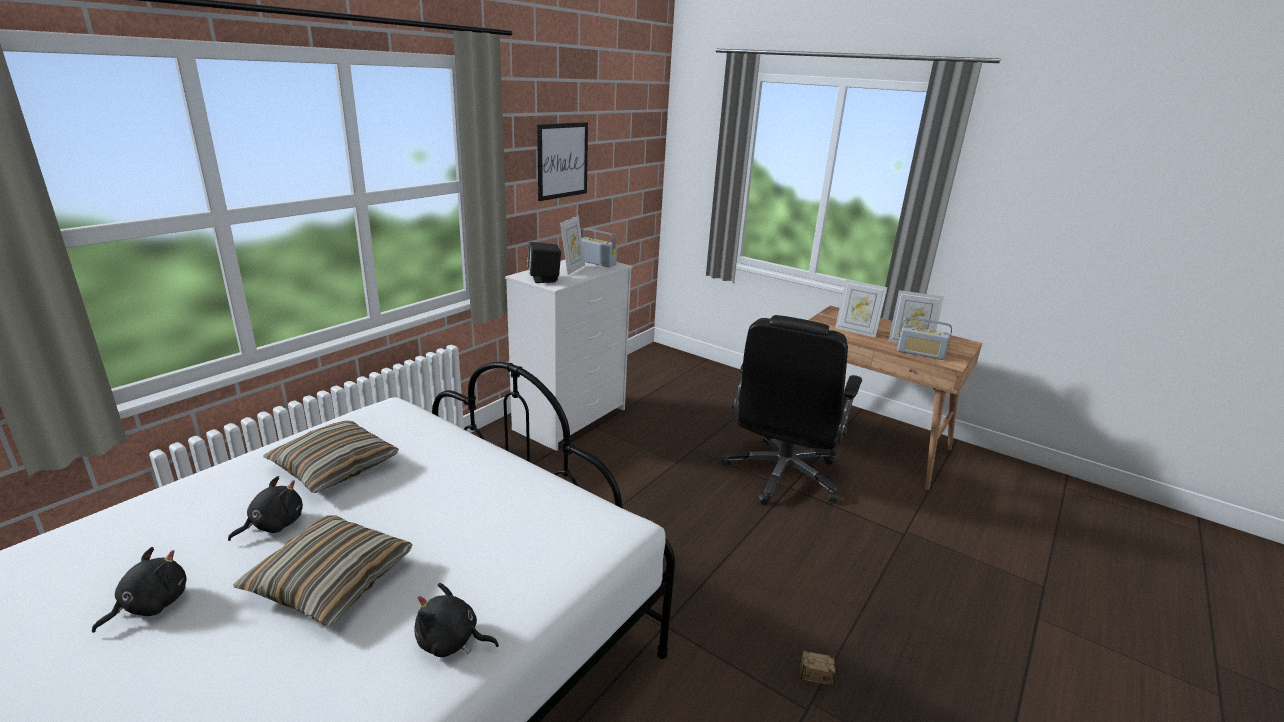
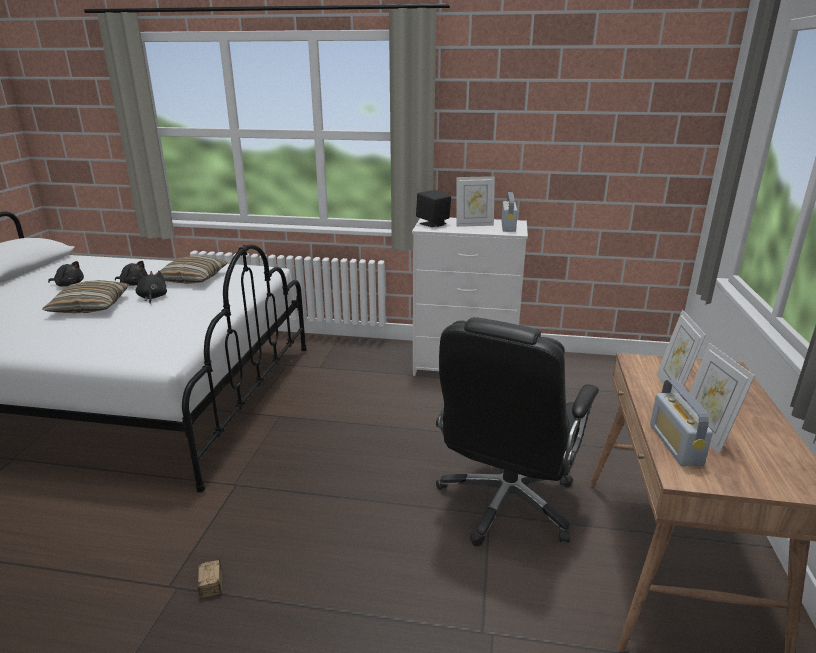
camera: 65 degrees right, 0 degrees up
black plush toy [414,583,499,657] -> black plush toy moved to [136,271,167,304]
picture [537,122,588,201] -> none
black office chair [722,315,862,505] -> black office chair turned 60 degrees counterclockwise [436,317,599,546]

